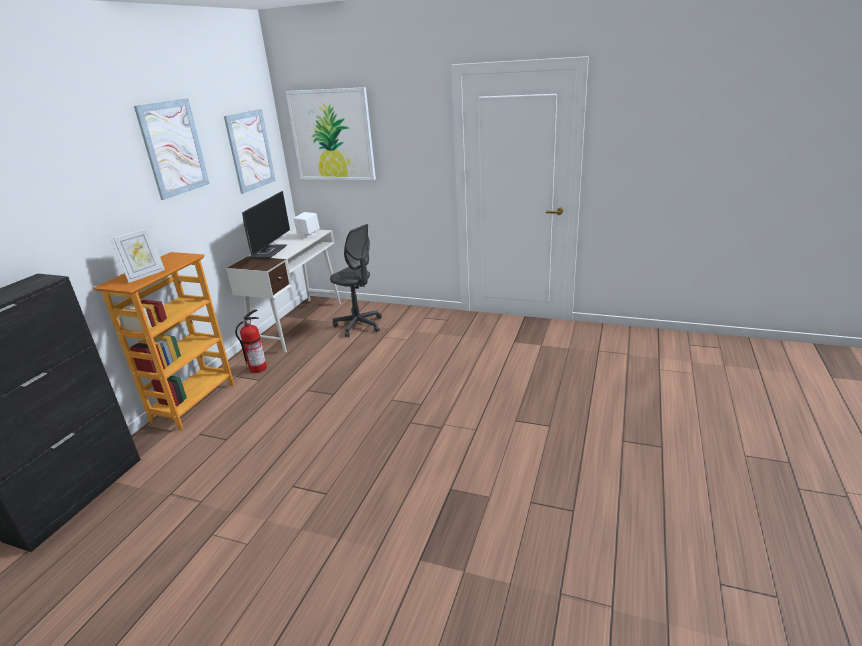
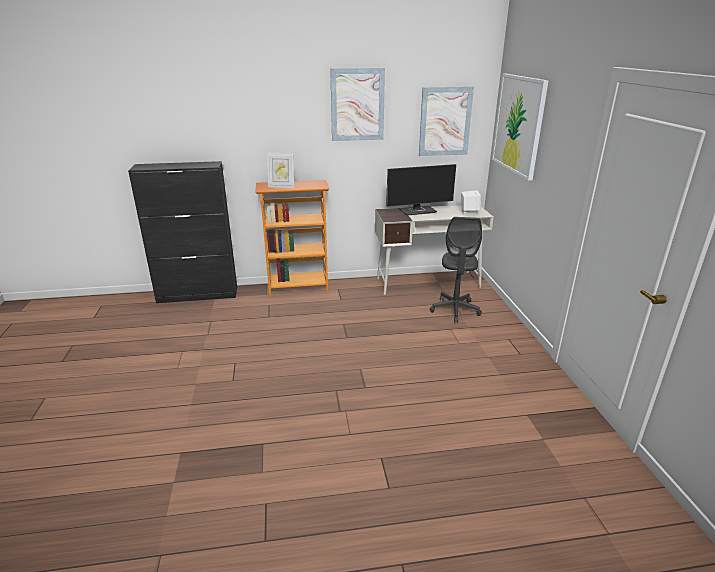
camera: 60 degrees right, 0 degrees up
fire extinguisher [235,309,267,373] -> none

